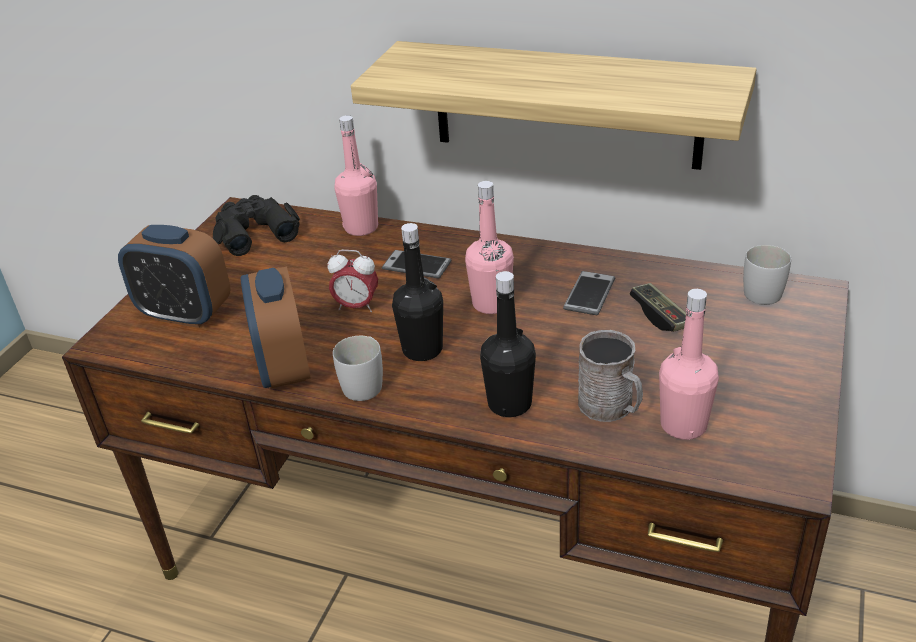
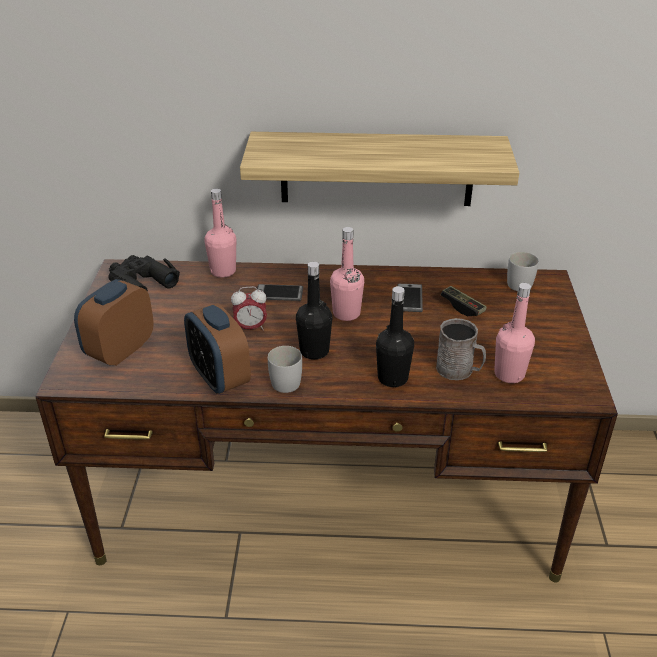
camera: 20 degrees left, 0 degrees up
alarm clock [118,225,231,328] -> alarm clock turned 120 degrees clockwise [74,279,154,366]

